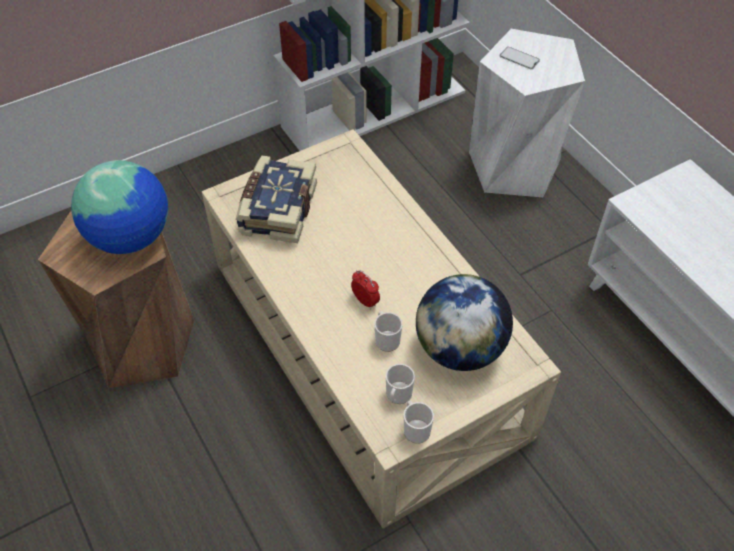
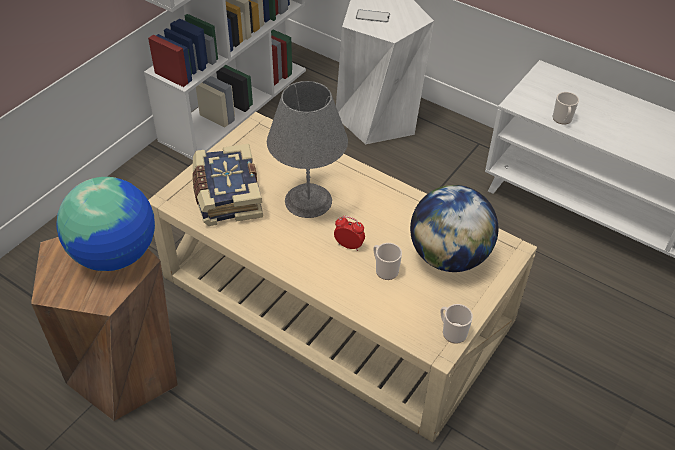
camera: 25 degrees left, 5 degrees down
mug [386,364,415,404] -> mug moved to [553,92,579,125]
none -> grey table lamp [267,81,348,218]

